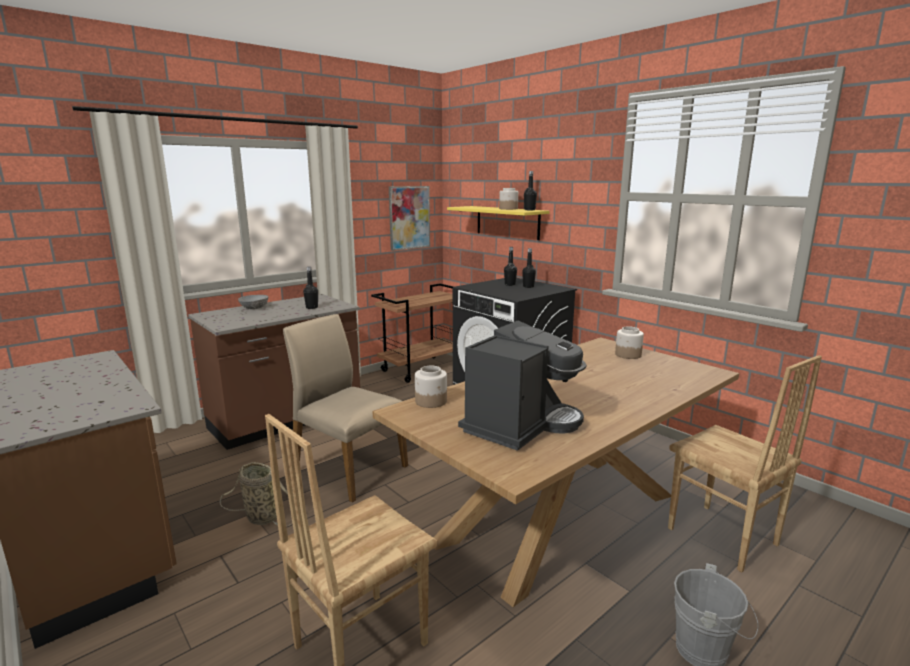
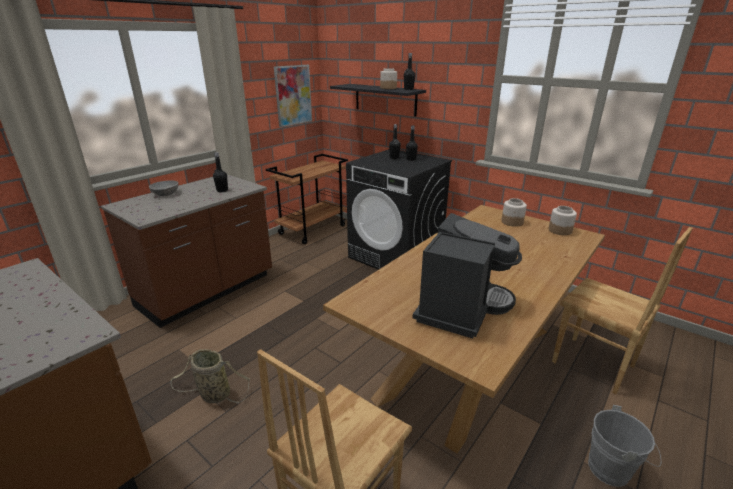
camera: 10 degrees left, 10 degrees up
beige chair [283,314,408,503] -> none
jar [415,366,447,408] -> jar moved to [549,206,577,235]
yellow shelf [447,206,550,240] -> black shelf [330,84,426,116]

